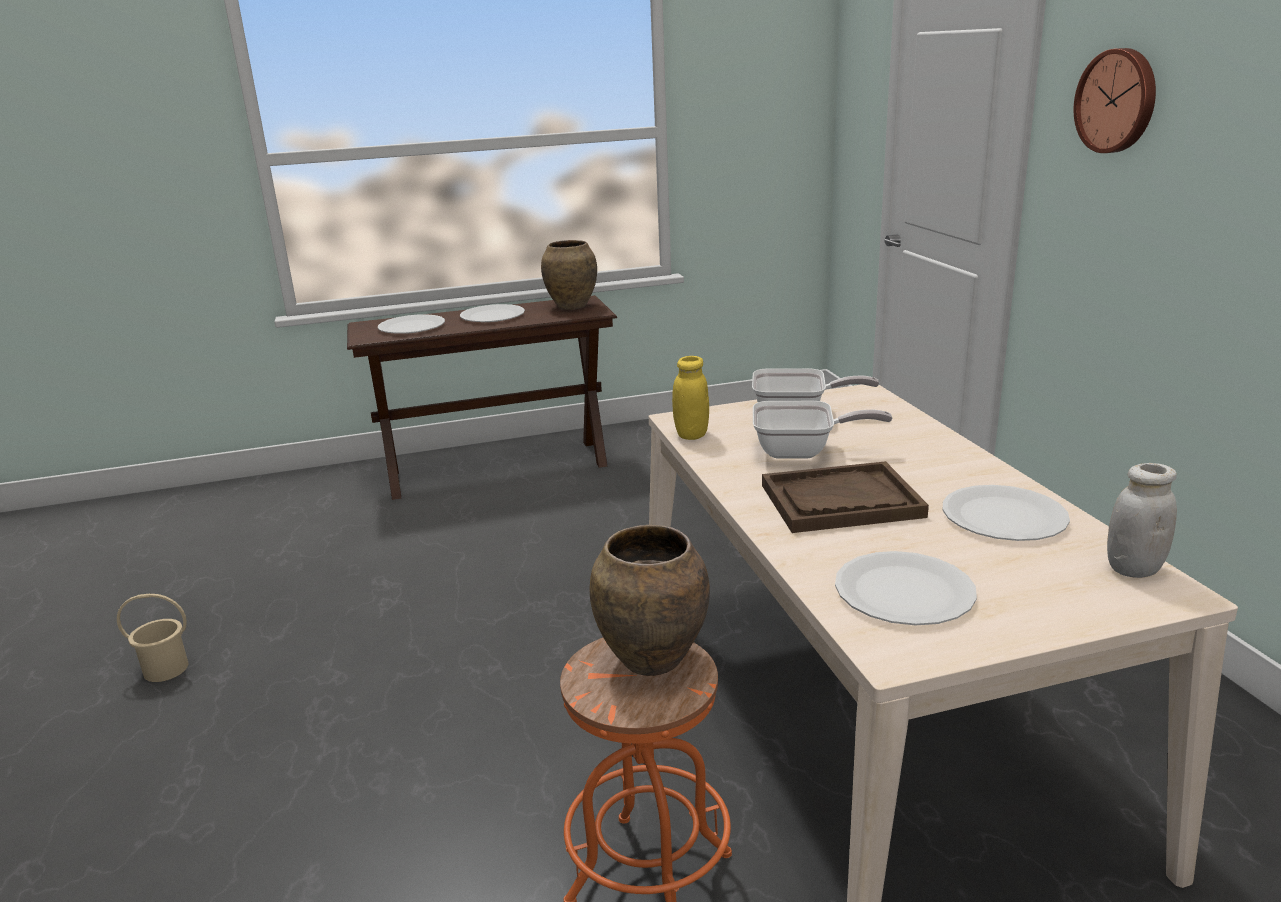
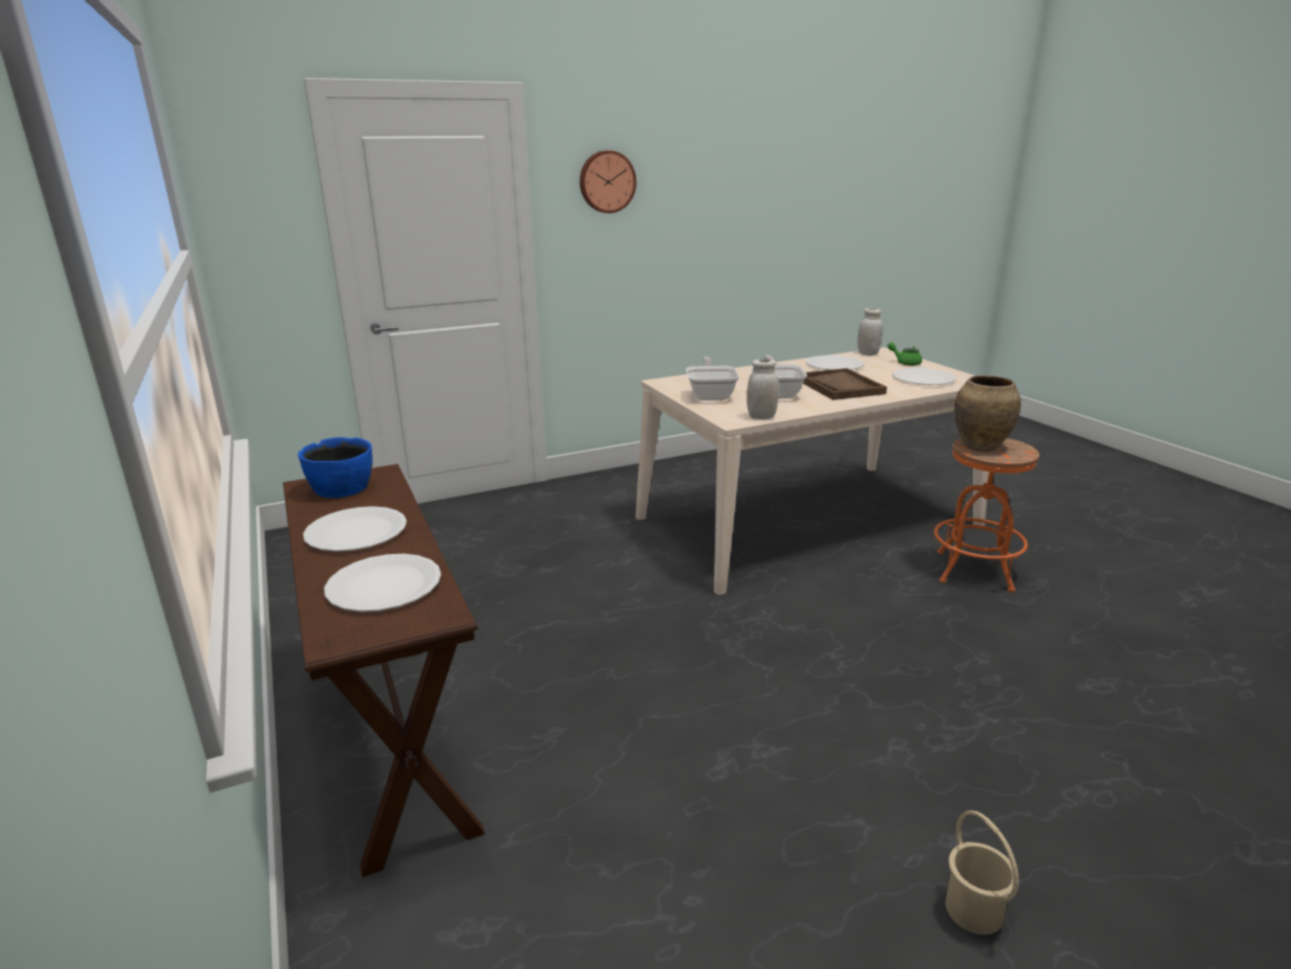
camera: 100 degrees left, 0 degrees up
brown vase [541,240,597,310] -> blue bowl [298,437,373,498]
yellow jar [672,356,709,440] -> white jar [747,359,779,419]
none -> green teapot [887,342,922,366]

